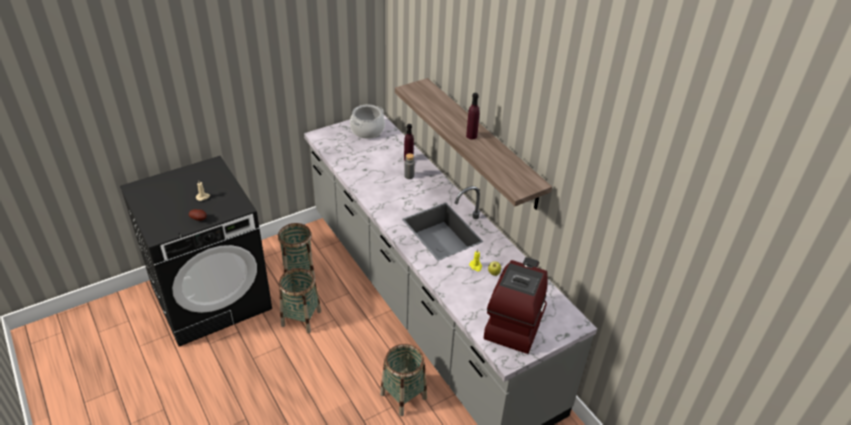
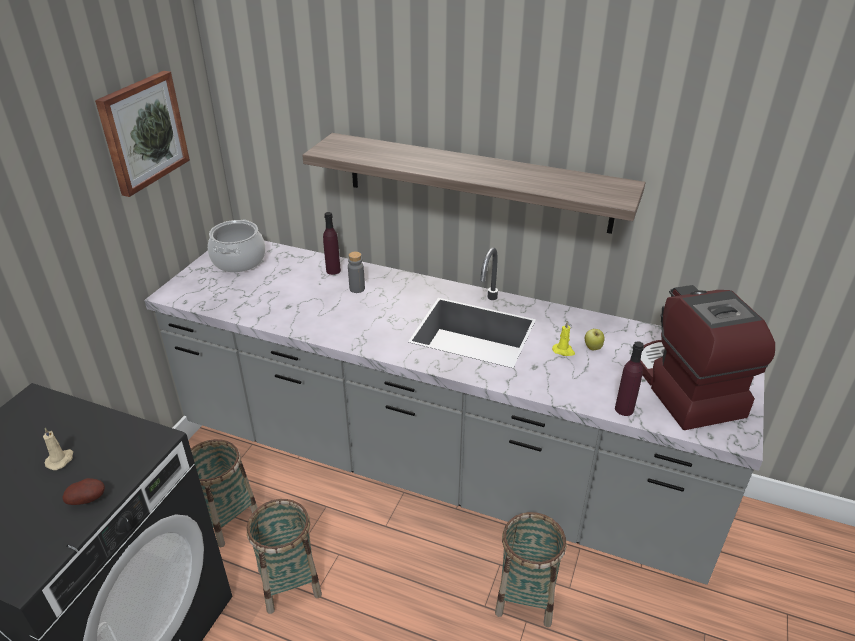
camera: 35 degrees left, 5 degrees down
purple bottle [466,93,480,140] -> purple bottle moved to [615,341,644,416]
none -> picture [95,71,190,197]

